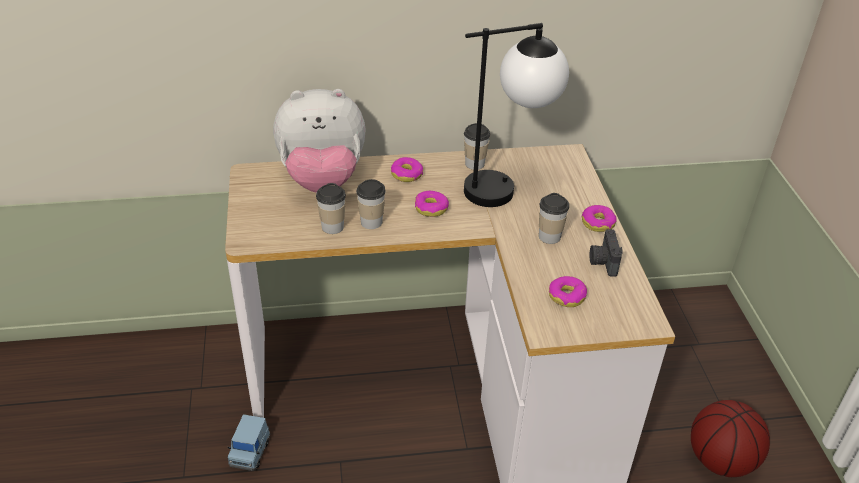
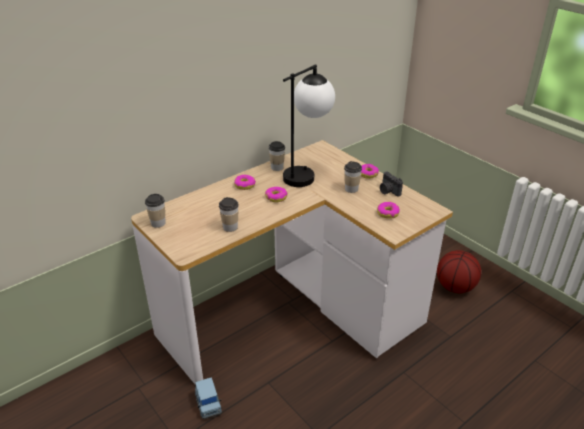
camera: 30 degrees left, 5 degrees down
plush toy [273,89,366,192] -> none
cup [356,179,386,229] -> cup moved to [145,194,166,228]

